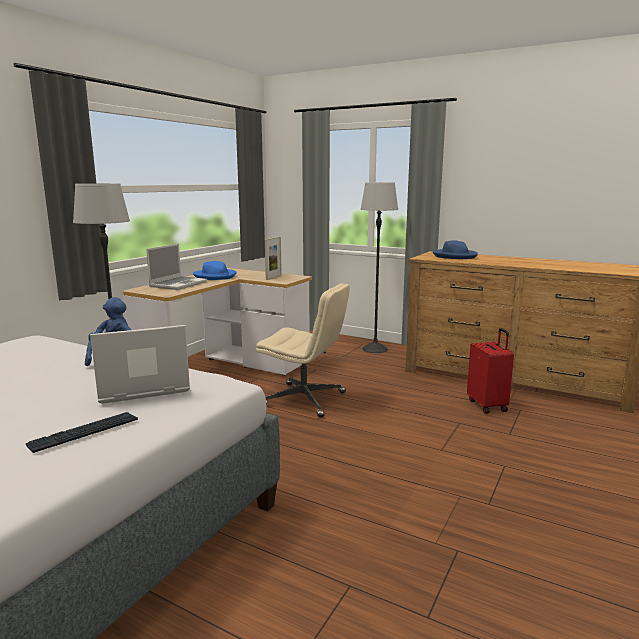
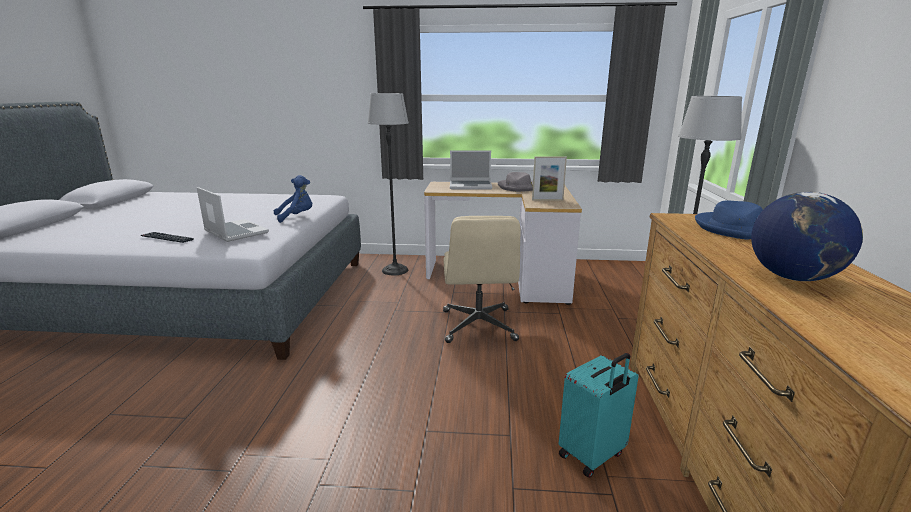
camera: 65 degrees right, 5 degrees up
blue hat [193,261,237,280] -> grey hat [498,172,533,192]
red suitcase [467,328,514,414] -> turquoise suitcase [559,353,639,478]
none -> globe [751,192,863,281]

